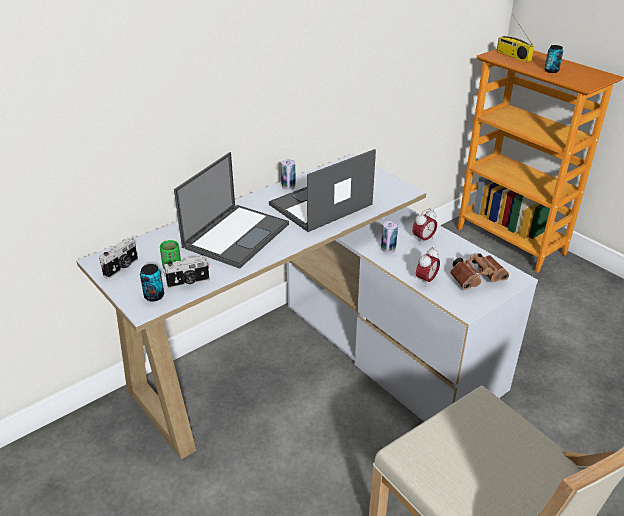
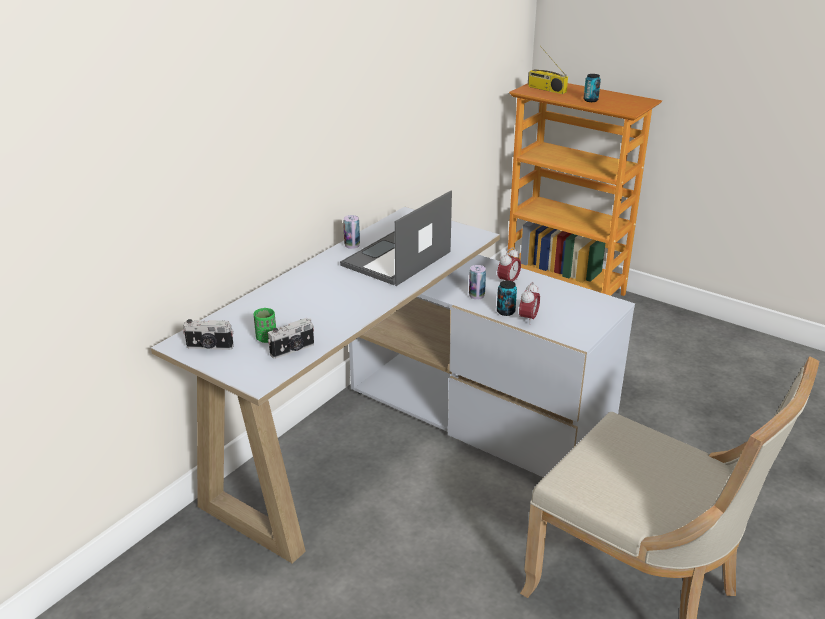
camera: 15 degrees left, 5 degrees down
camera [99,238,138,279] -> camera turned 75 degrees clockwise [183,319,234,350]
can [140,264,164,302] -> can moved to [497,280,517,316]
laptop [174,152,289,269] -> none
brown binoculars [450,253,509,290] -> none

